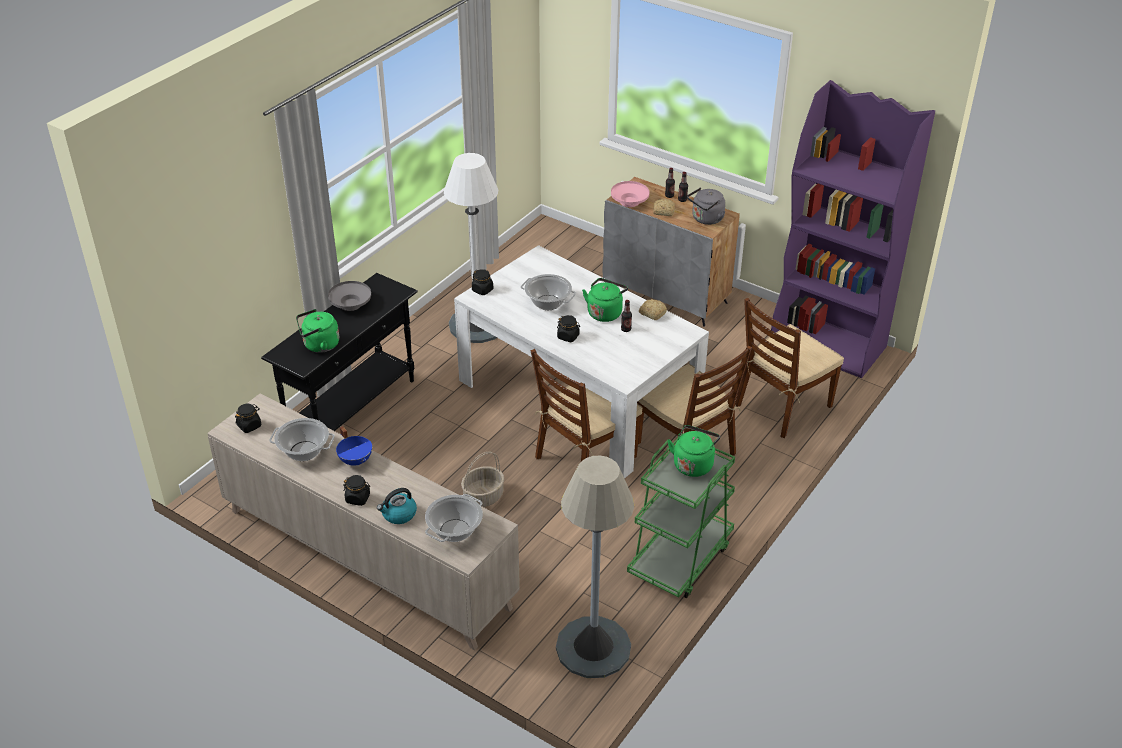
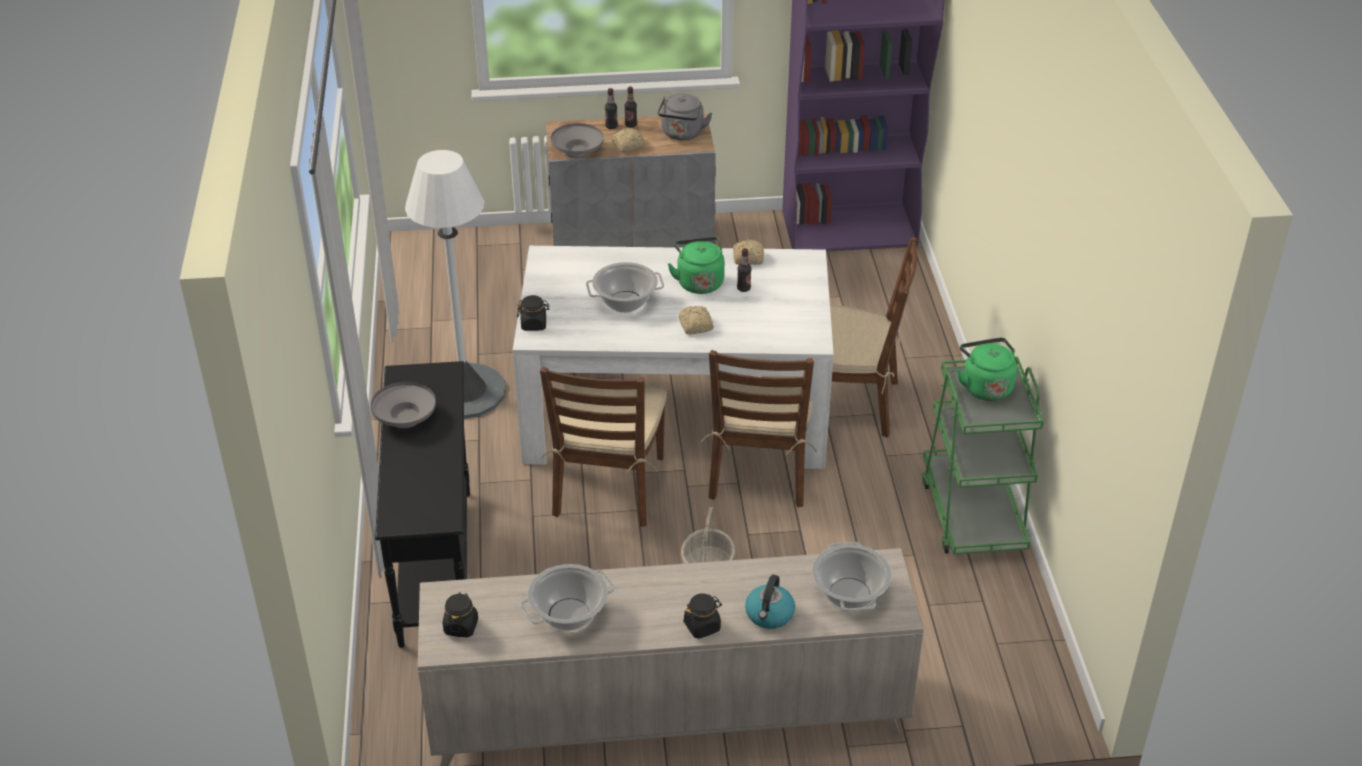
camera: 40 degrees left, 0 degrees up
green kettle [296,309,339,353] -> none
blue cooking pot [336,426,372,466] -> none
grey floor lamp [556,456,634,678] -> none
black jar [557,315,580,342] -> bread [679,306,714,335]
pink bowl [611,181,650,207] -> grey bowl [551,123,604,158]
brown chair [735,298,844,438] -> brown chair moved to [540,367,667,527]

